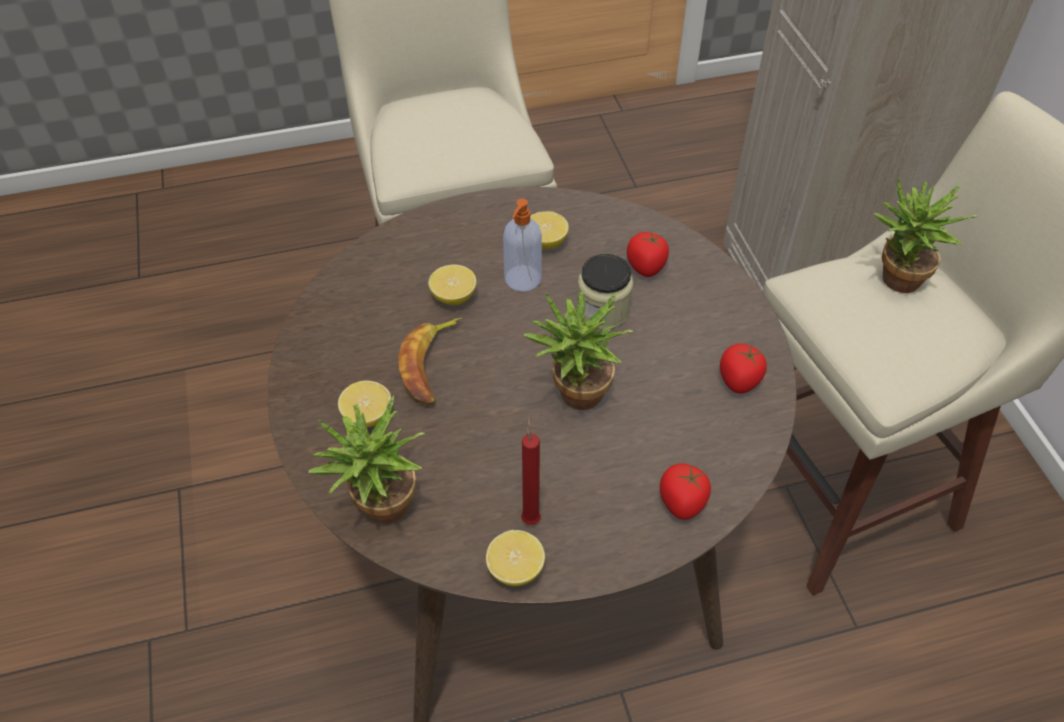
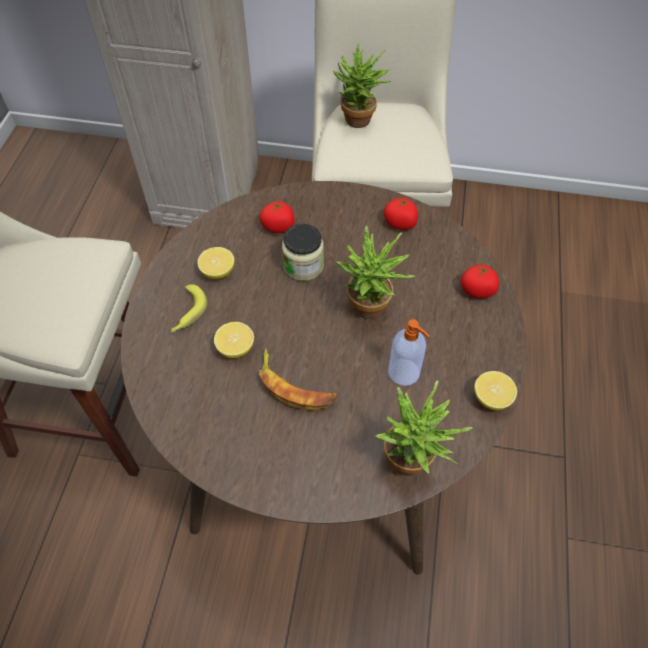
camera: 65 degrees left, 5 degrees up
lemon [338,381,391,427] -> none
soap dispenser [503,199,542,292] -> soap dispenser moved to [388,319,430,386]
red candle [521,416,541,525] -> none
none -> banana [171,284,207,333]

